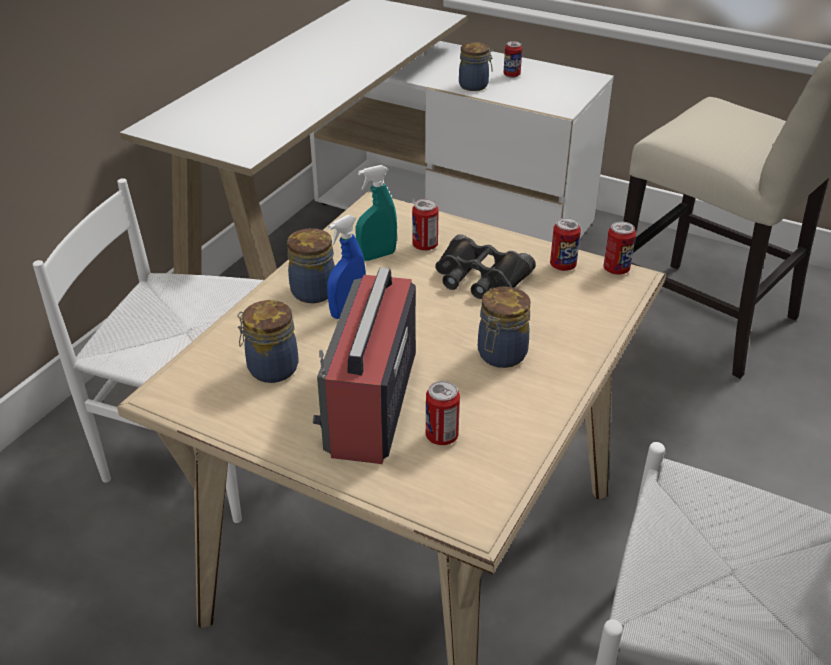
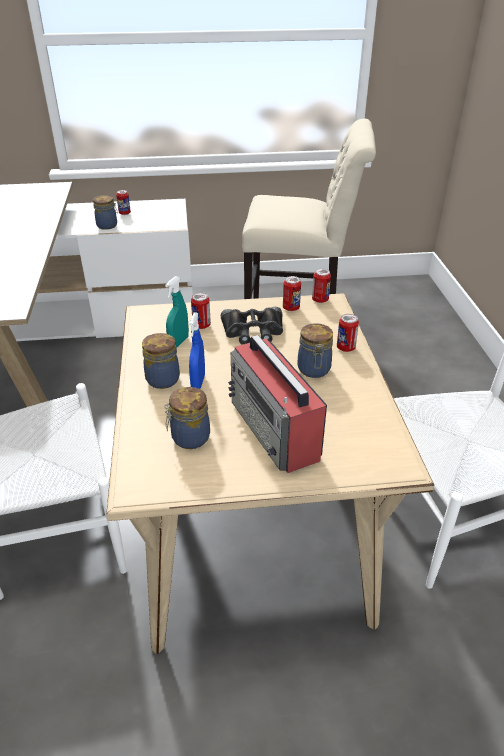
camera: 35 degrees left, 0 degrees up
can [426,381,460,445] -> can moved to [337,314,359,352]

